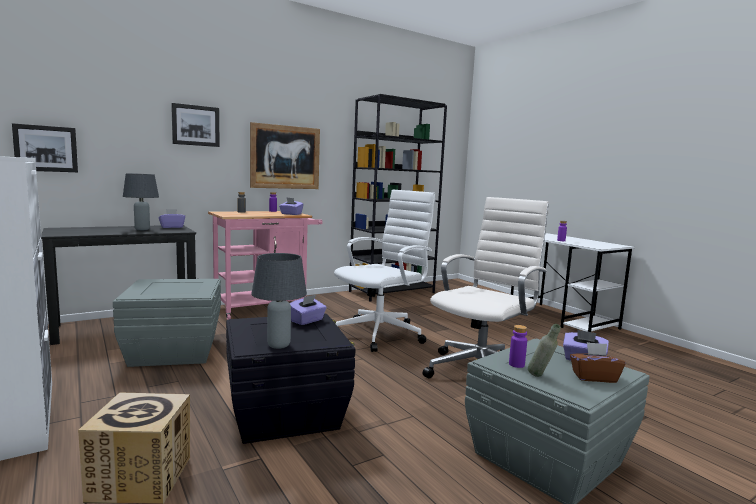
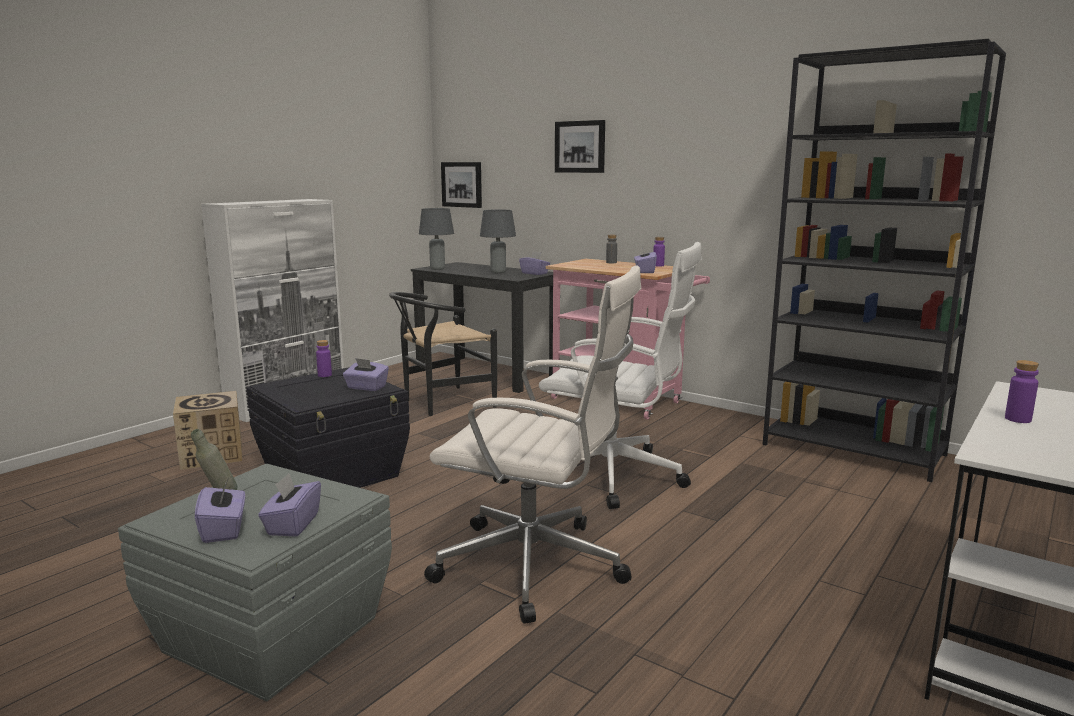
camera: 70 degrees right, 5 degrees up
grey storage box [113,279,221,367] -> black chair [389,292,497,416]
picture [250,122,320,189] -> none
grey table lamp [252,253,307,349] -> grey table lamp moved to [419,208,454,270]
purple bottle [509,325,527,368] -> purple bottle moved to [316,340,332,377]
brown tissue box [570,342,625,383] -> purple tissue box [195,479,246,543]

